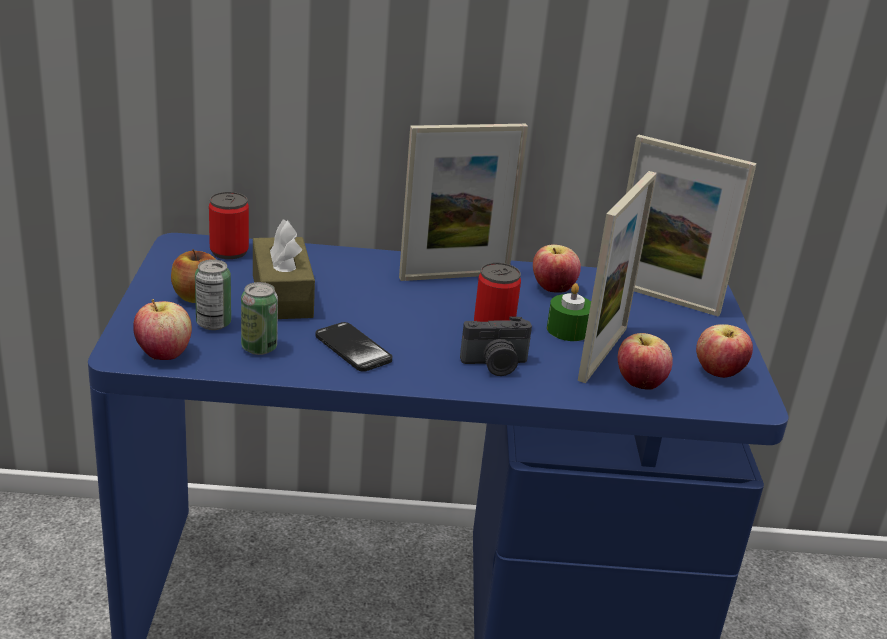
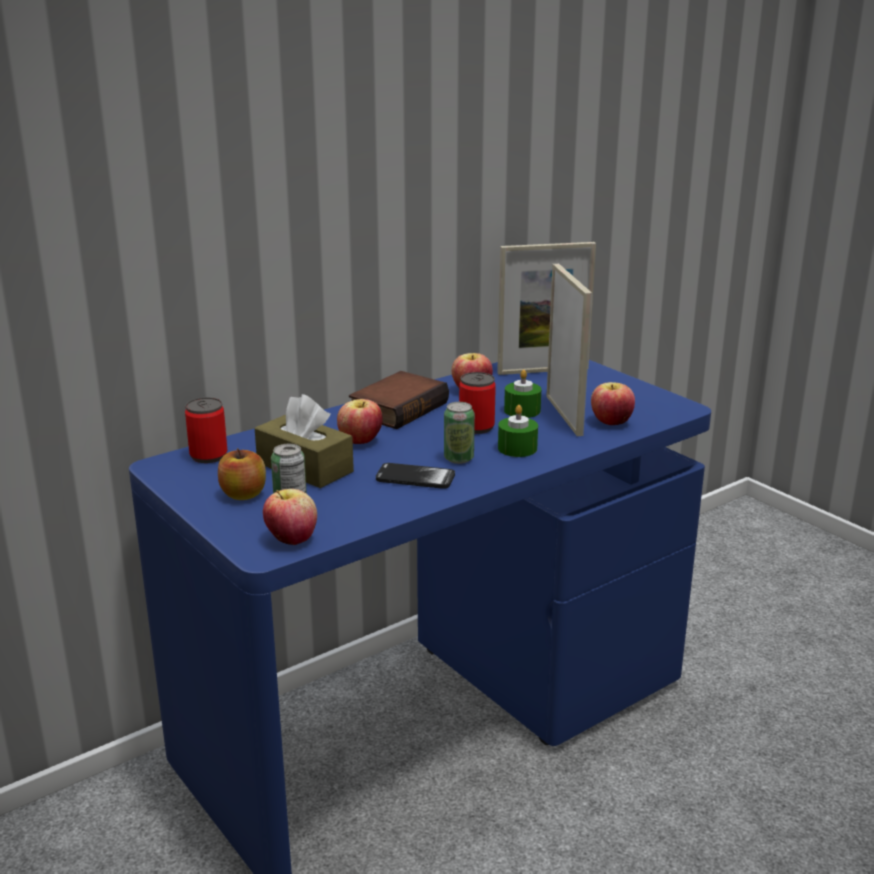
camera: 35 degrees left, 5 degrees down
can [241,282,278,355] -> can moved to [444,402,475,464]
picture frame [399,124,528,281] -> book [349,371,449,429]
camera [460,316,532,376] -> green candle [498,405,538,457]
apple [696,324,753,378] -> apple moved to [337,399,383,444]

